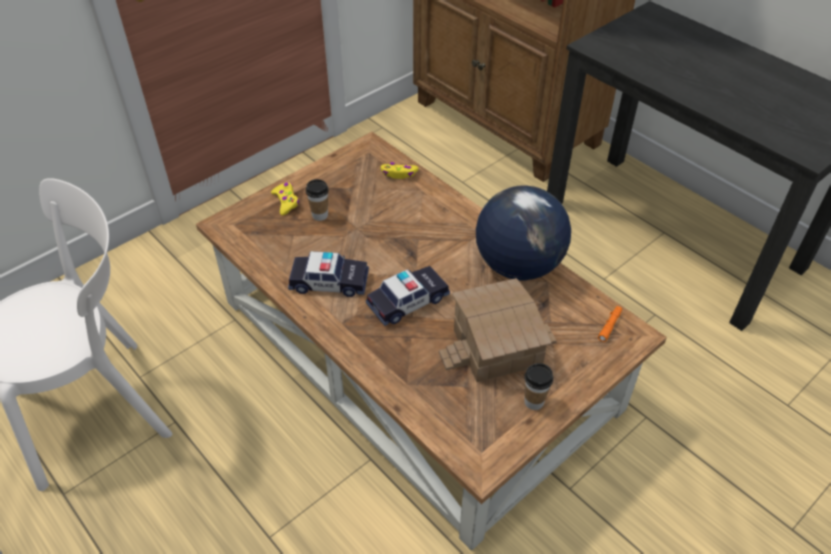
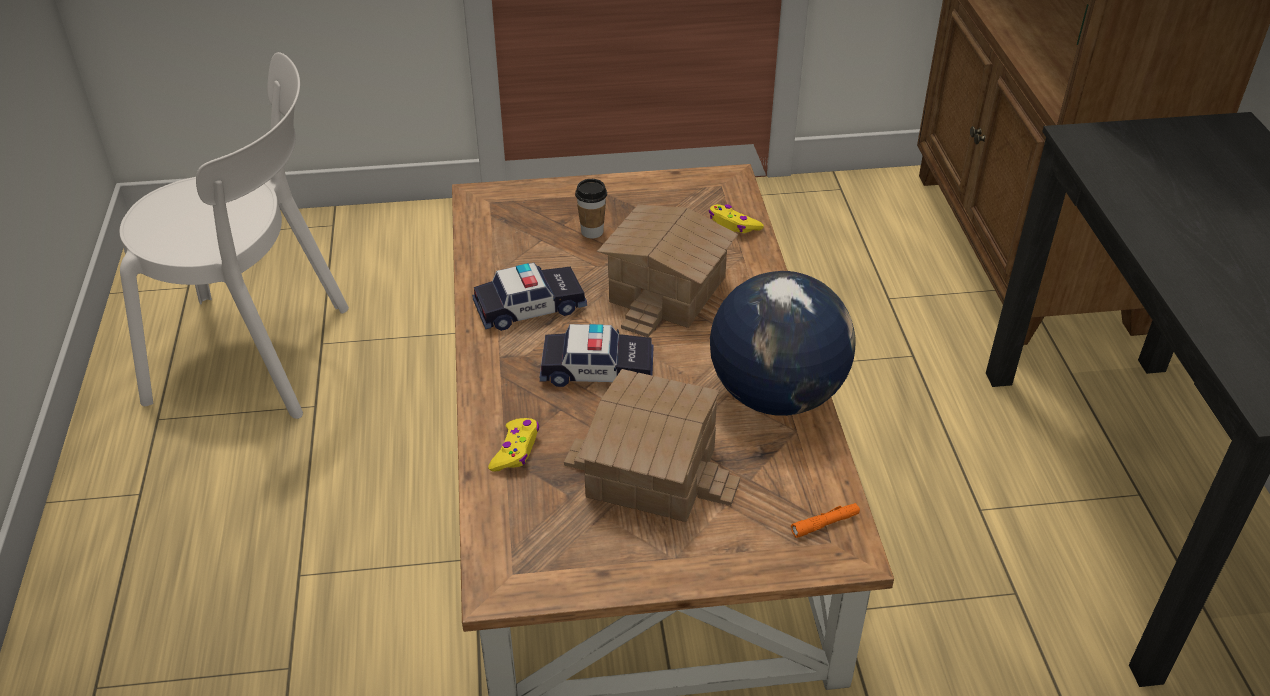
camera: 35 degrees right, 5 degrees down
yellow game controller [271,182,299,215] -> yellow game controller moved to [488,418,539,471]
toy car [288,251,369,297] -> toy car turned 60 degrees counterclockwise [472,263,587,331]
cup [524,363,553,410] -> none
none -> toy house [597,205,738,337]

